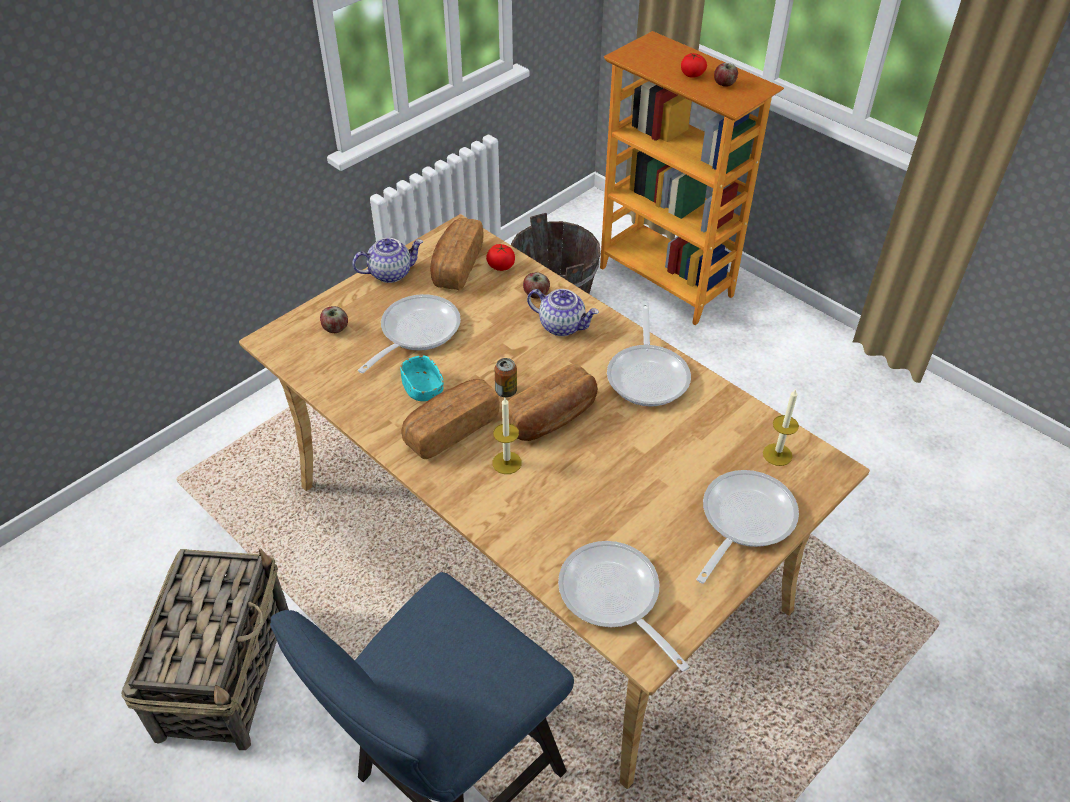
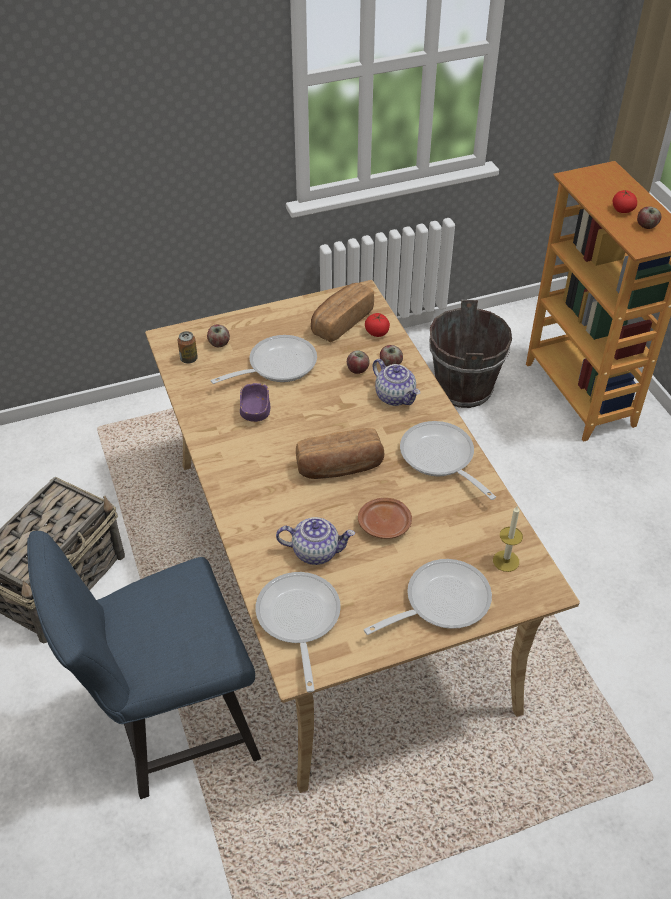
camera: 25 degrees right, 0 degrees up
teapot [352,238,423,283] -> teapot moved to [276,517,355,565]
turquoise bowl [400,356,443,401] -> purple bowl [240,383,270,422]
bread [402,379,500,459] -> none
candle [493,398,522,474] -> none
can [495,358,517,398] -> can moved to [178,331,198,363]
frying pan [607,301,691,406] -> frying pan turned 120 degrees clockwise [400,421,496,500]
none -> apple [347,350,370,374]
none -> brown plate [358,498,412,539]

